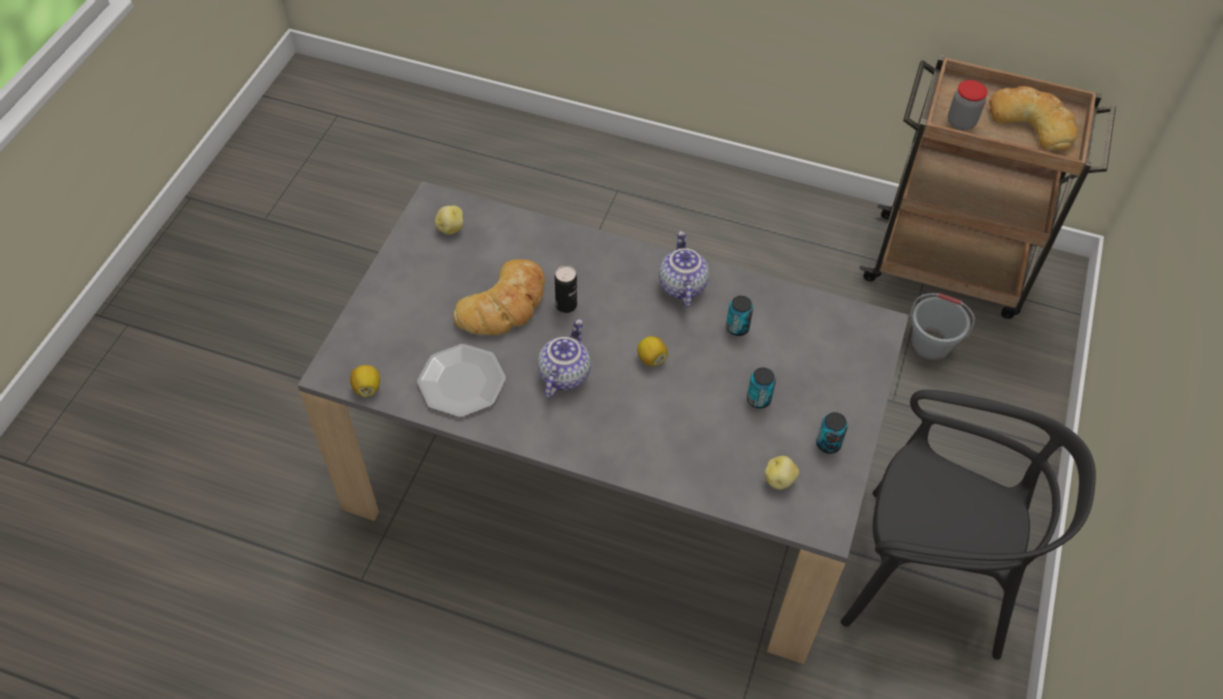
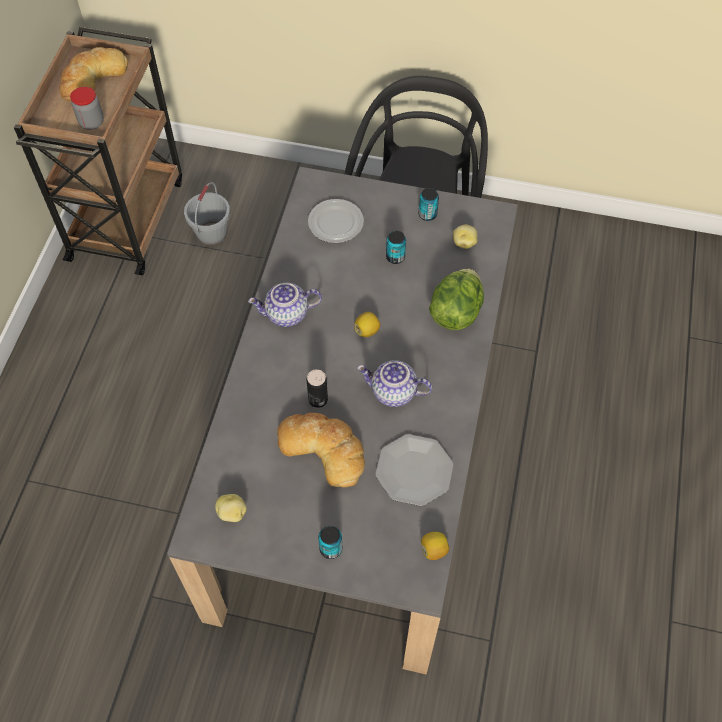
camera: 95 degrees left, 5 degrees up
can [726,296,753,336] -> can moved to [318,526,342,559]
none -> plate [308,199,364,243]
none -> lettuce [429,269,484,330]

